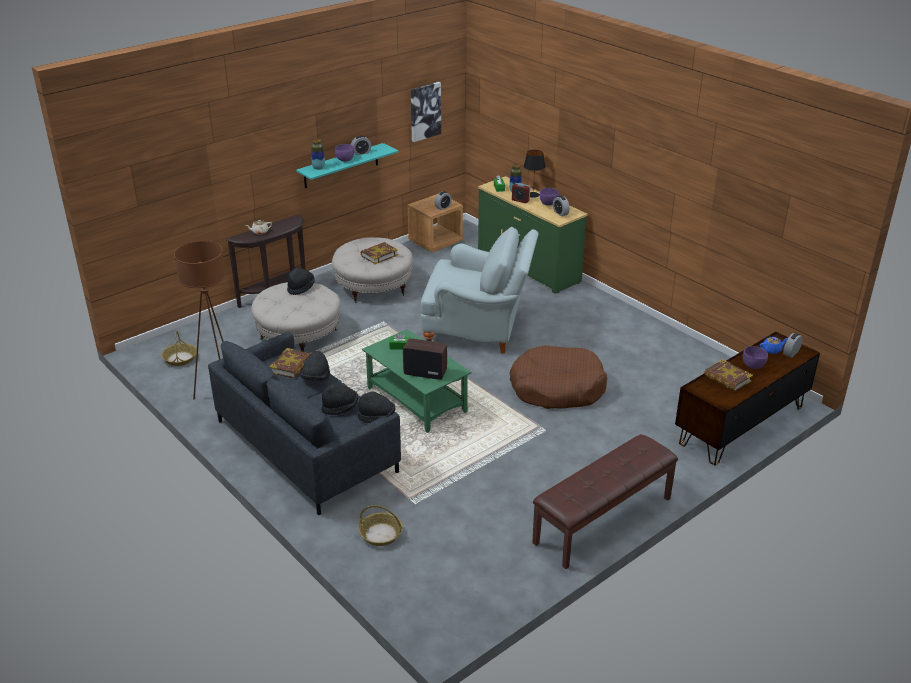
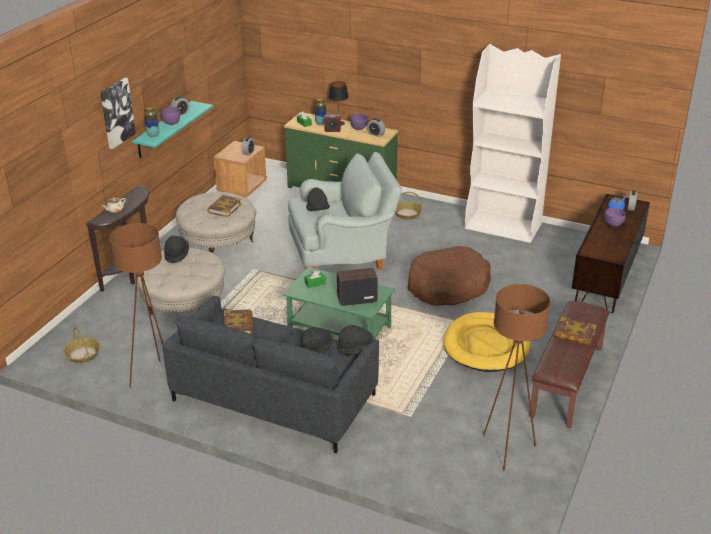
camera: 25 degrees left, 0 degrees up
black hat [300,351,330,381] -> black hat moved to [306,187,330,211]
basket [358,505,403,546] -> basket moved to [395,192,422,219]
picture [411,82,441,142] -> picture moved to [100,78,136,149]
book [704,359,753,392] -> book moved to [554,317,597,346]
none -> yellow dog bed [443,312,531,372]
none -> white bookcase [465,44,561,243]
none -> brown floor lamp [483,284,551,471]

